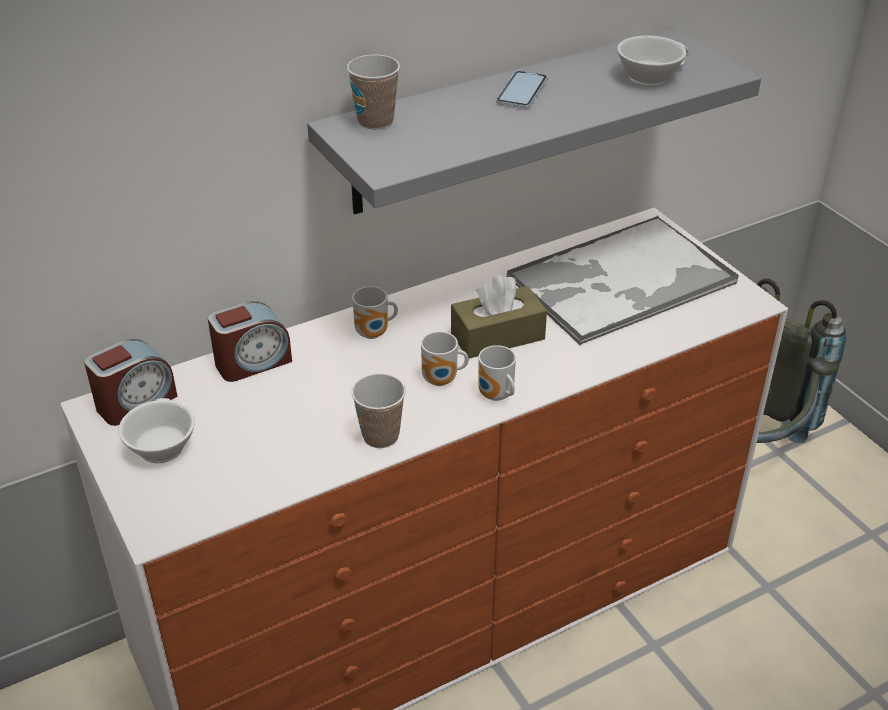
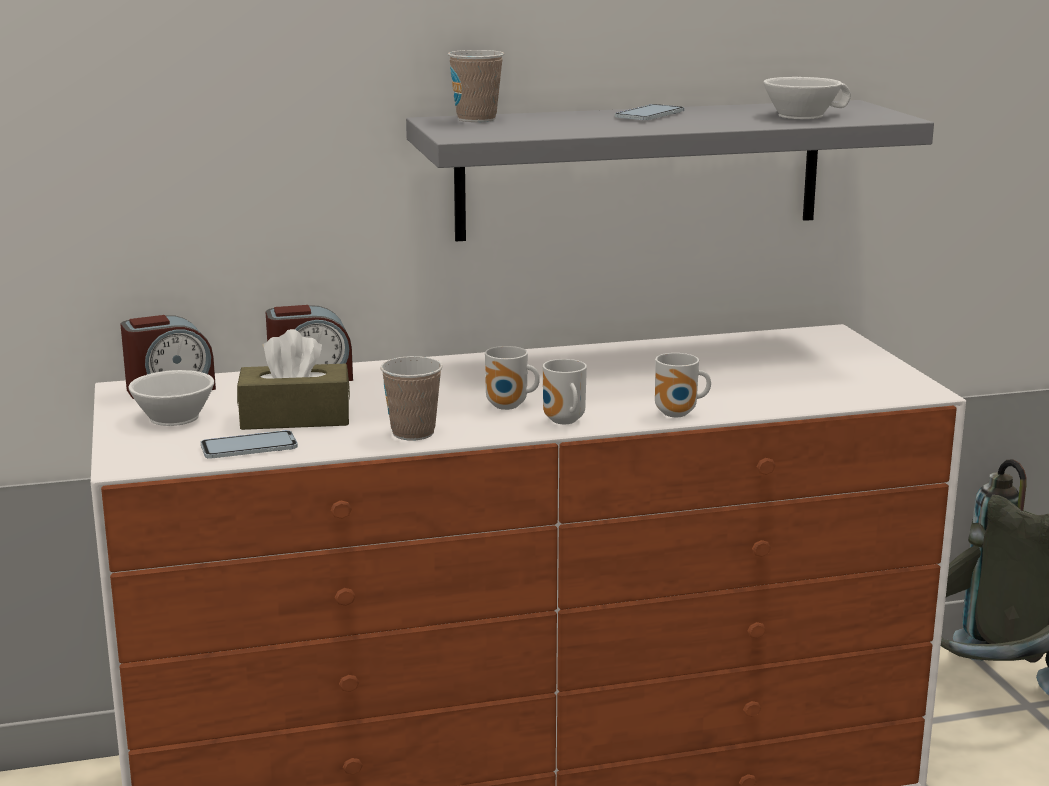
camera: 15 degrees right, 20 degrees down
mug [352,287,398,339] -> mug moved to [655,353,711,417]
brown tissue box [451,275,547,359] -> brown tissue box moved to [237,329,350,430]
tray [506,216,739,346] -> none
none -> phone [201,430,298,459]

